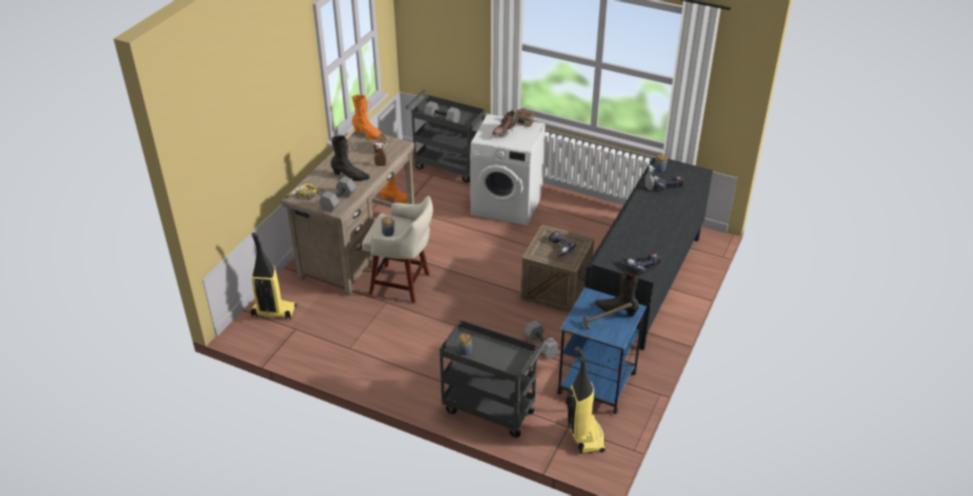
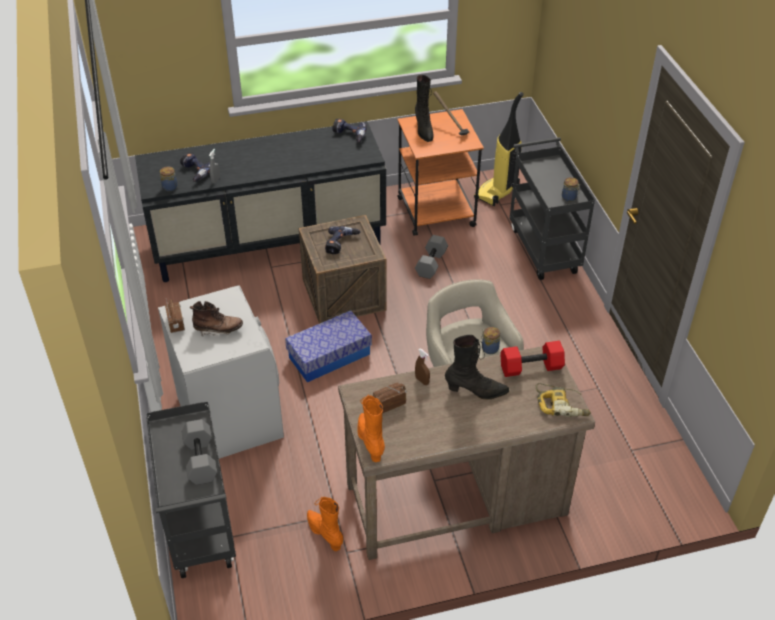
camera: 130 degrees left, 5 degrees up
vacuum cleaner [251,232,297,320] -> none
grey dumbbell [319,176,356,212] -> red dumbbell [500,341,565,377]
black boot [331,136,370,181] -> black boot turned 120 degrees clockwise [445,335,509,399]
blue cart [557,287,647,414] -> orange cart [397,109,484,236]
none -> storage box [285,310,372,382]

